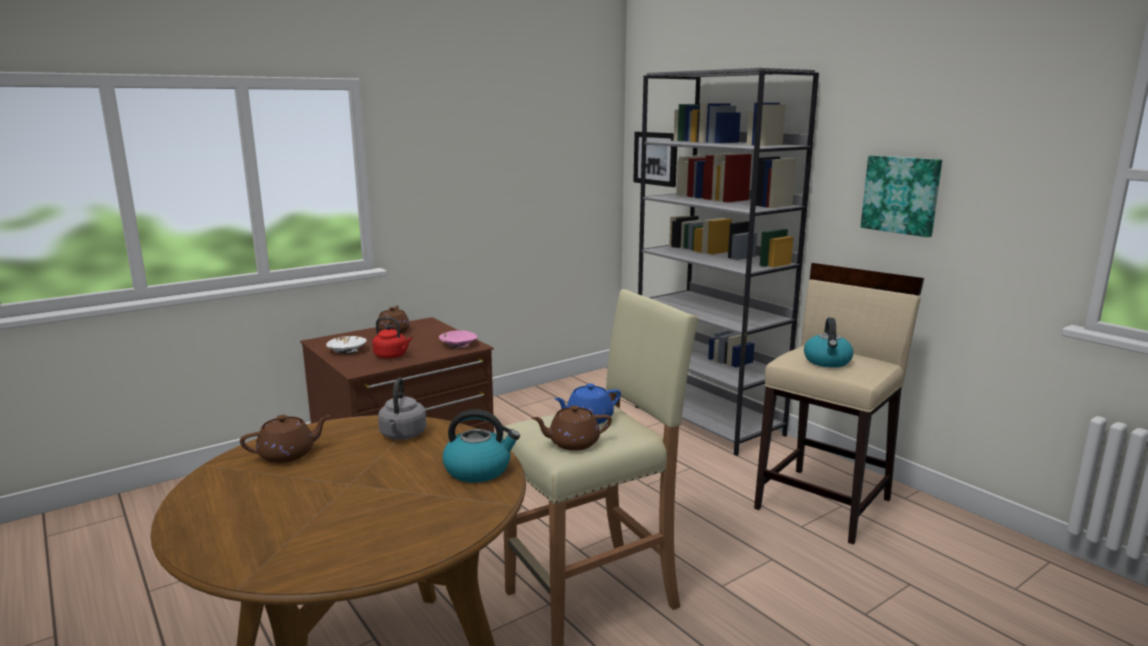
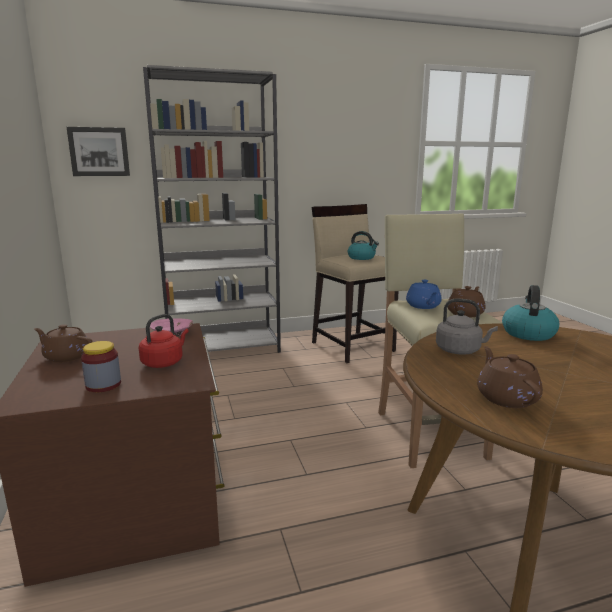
camera: 70 degrees left, 0 degrees up
white bowl [326,336,367,354] -> jar [81,341,121,392]
brown teapot [532,405,612,451] -> brown teapot turned 150 degrees counterclockwise [447,286,486,317]
picture [861,155,942,237] -> none

